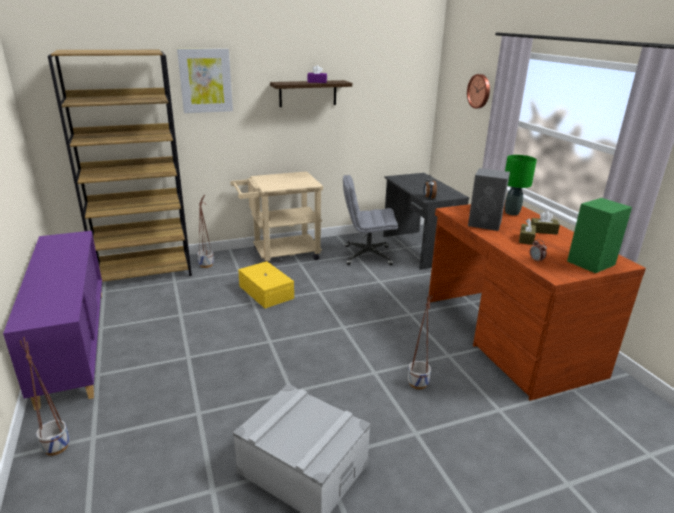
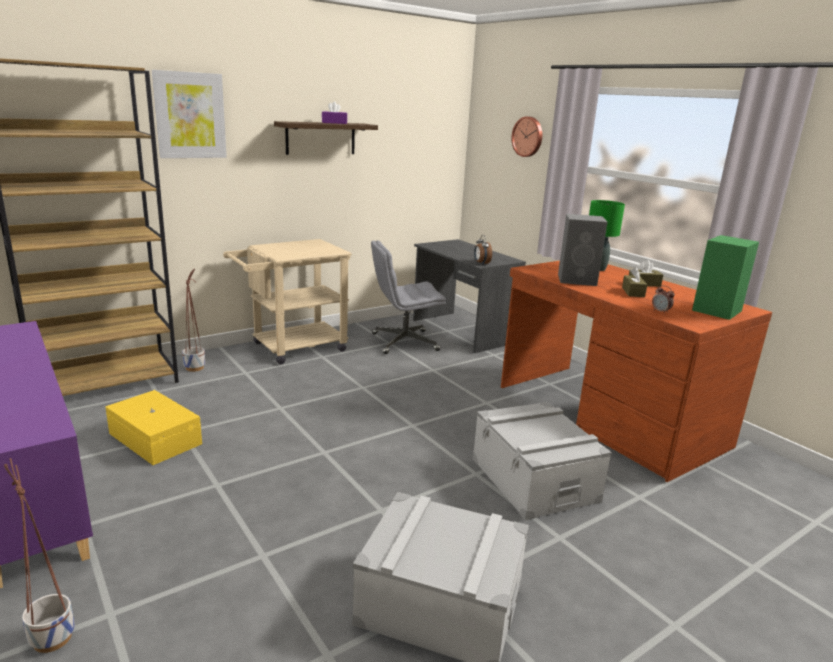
camera: 15 degrees left, 5 degrees down
yellow storage box [238,261,294,308] -> yellow storage box moved to [105,390,202,465]
planter [408,295,433,390] -> grey storage box [472,402,612,520]

